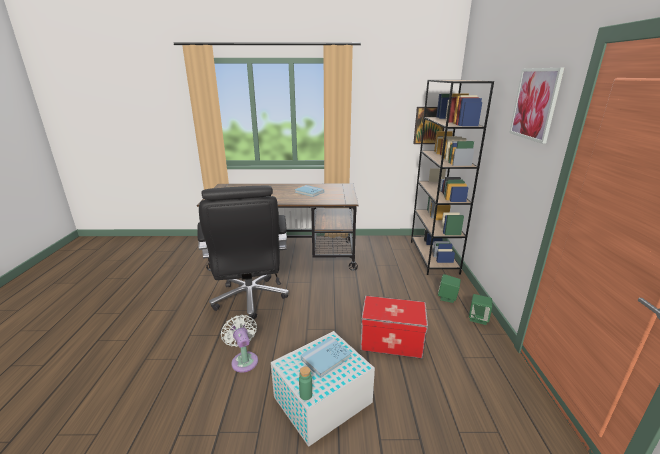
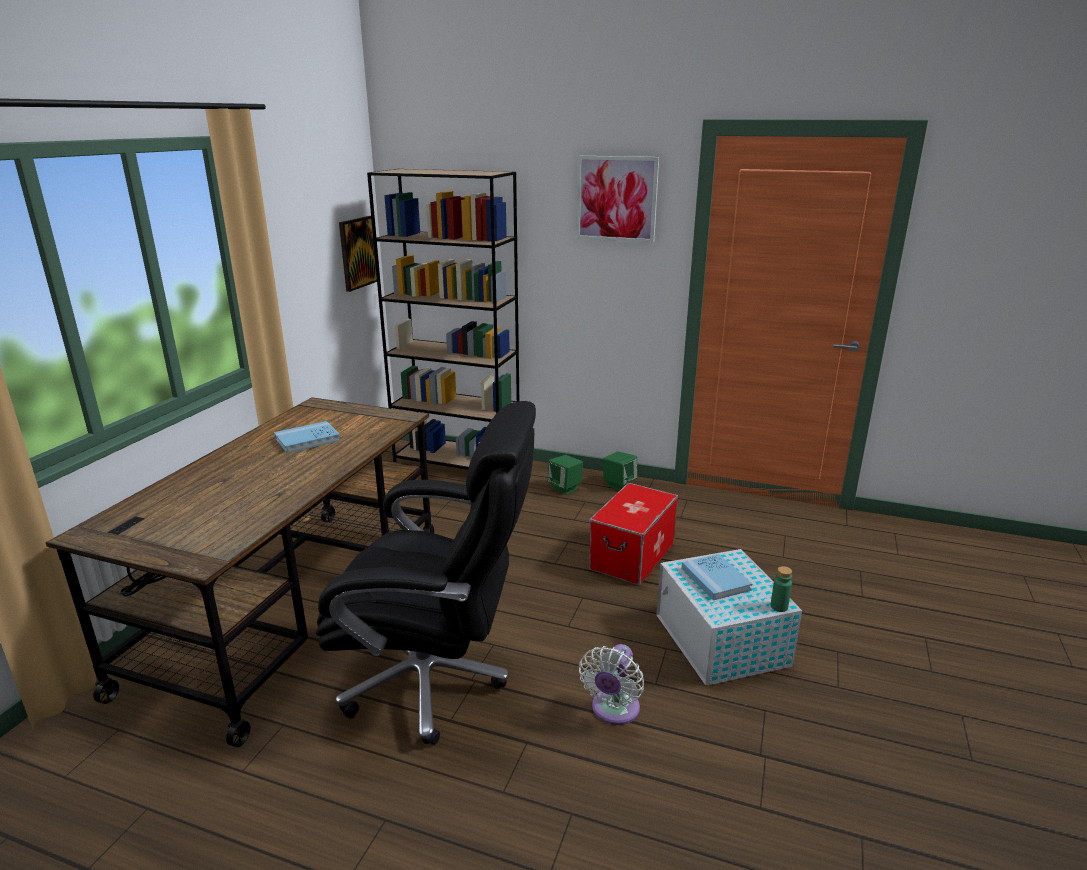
camera: 70 degrees left, 0 degrees up
white fan [221,315,258,372] -> white fan turned 60 degrees counterclockwise [579,644,644,725]

